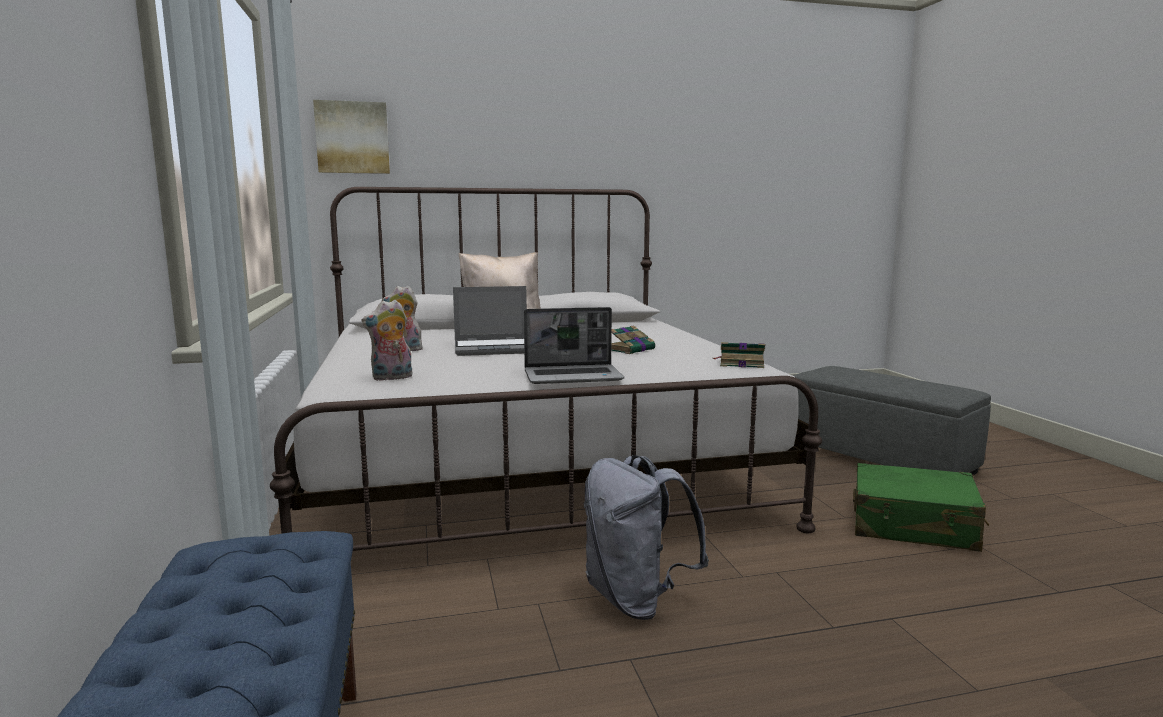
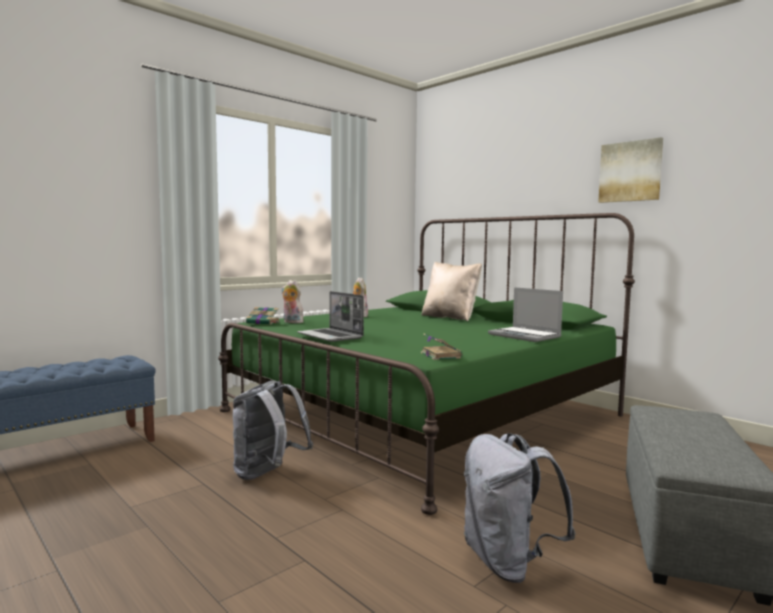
camera: 60 degrees right, 5 degrees down
white bed [270,187,822,551] -> green bed [218,213,635,515]
picture [313,100,390,174] -> picture moved to [598,137,663,203]
laptop [453,286,527,356] -> laptop moved to [488,287,563,342]
book [611,325,655,354] -> book moved to [246,307,280,325]
green suitcase [853,463,989,552] -> grey backpack [464,433,576,583]

